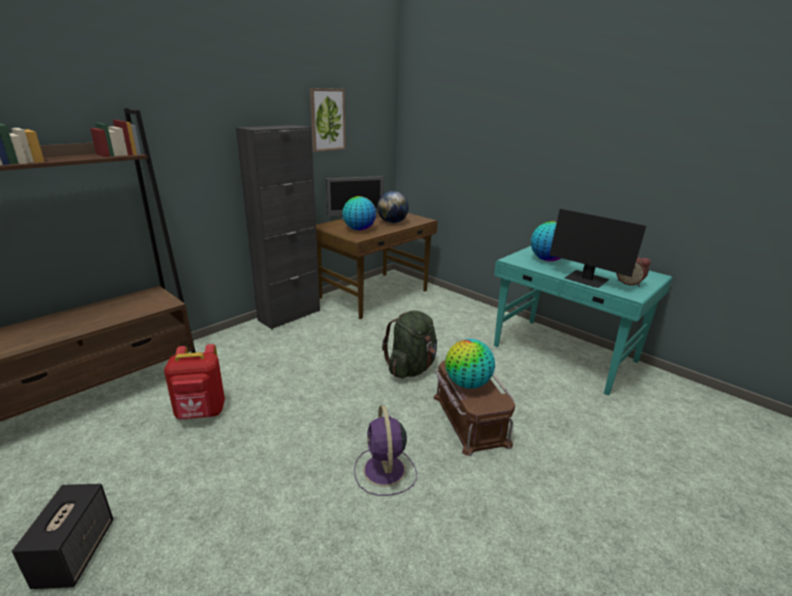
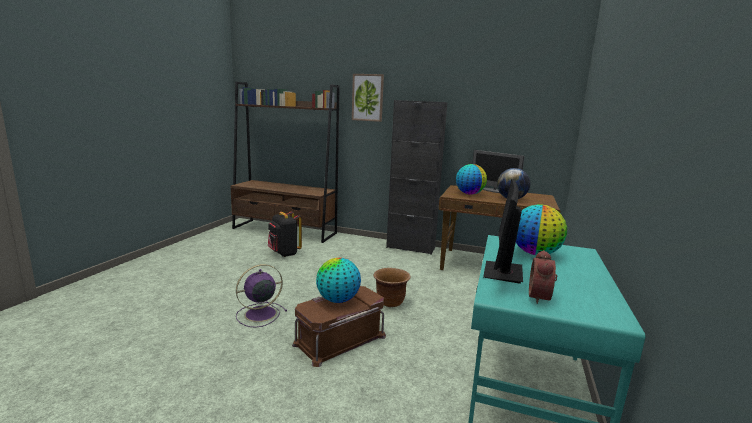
camera: 65 degrees right, 10 degrees down
speaker [12,484,113,589] -> none
red backpack [164,344,225,420] -> black backpack [268,211,302,257]
picture [310,88,346,152] -> picture moved to [352,74,384,122]
green backpack [382,310,437,378] -> brown planter [374,268,411,307]

